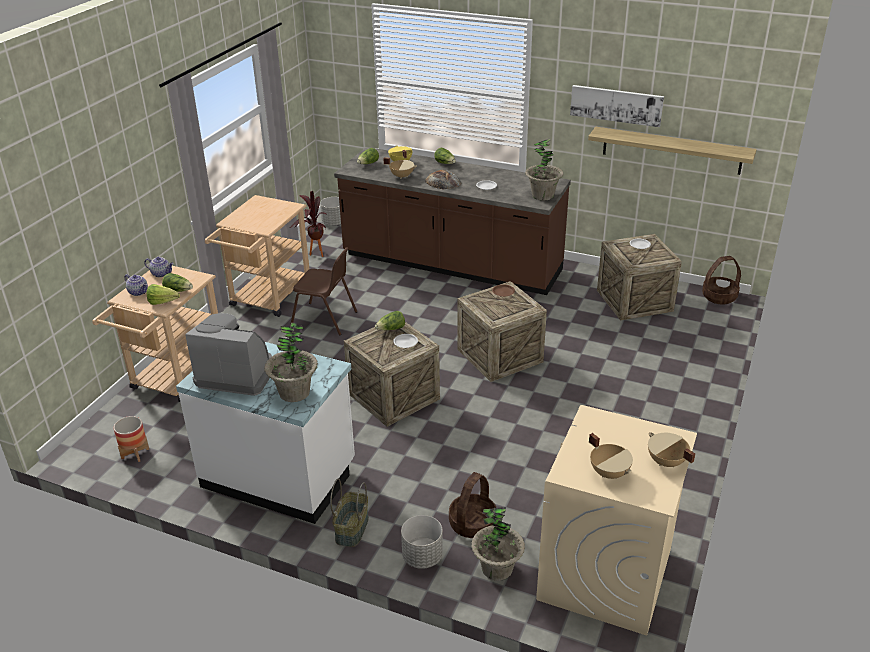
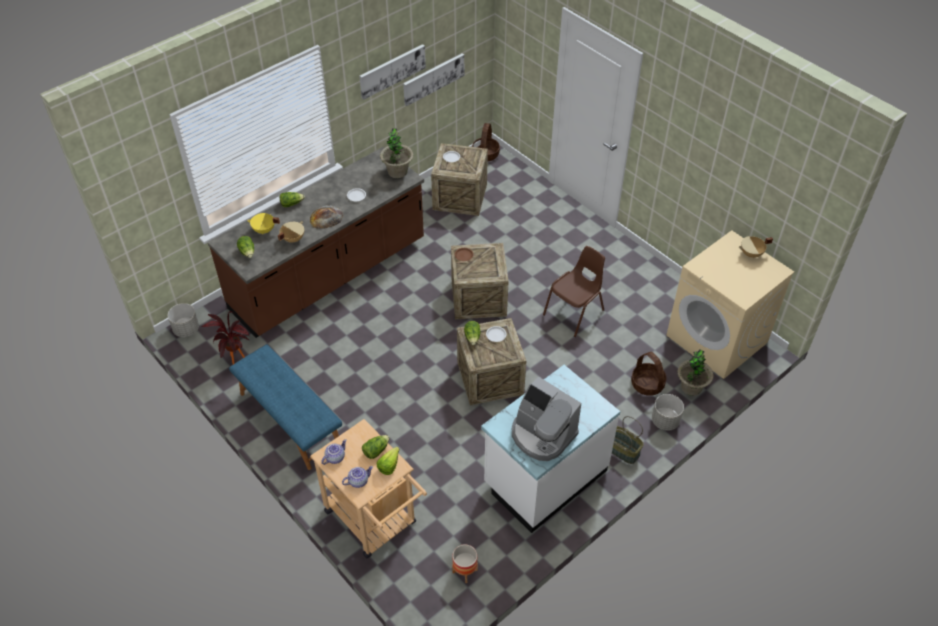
camera: 65 degrees left, 15 degrees up
coffee machine [185,313,272,396] -> coffee machine turned 90 degrees counterclockwise [512,376,581,461]
beige cart [205,195,309,317] -> blue bench [229,345,342,470]
potted plant [264,323,318,402] -> none
brown chair [290,247,357,335] -> brown chair moved to [543,246,605,337]
shelf [588,127,757,175] -> picture [403,53,464,106]
beige cooking pot [589,433,633,479] -> none

